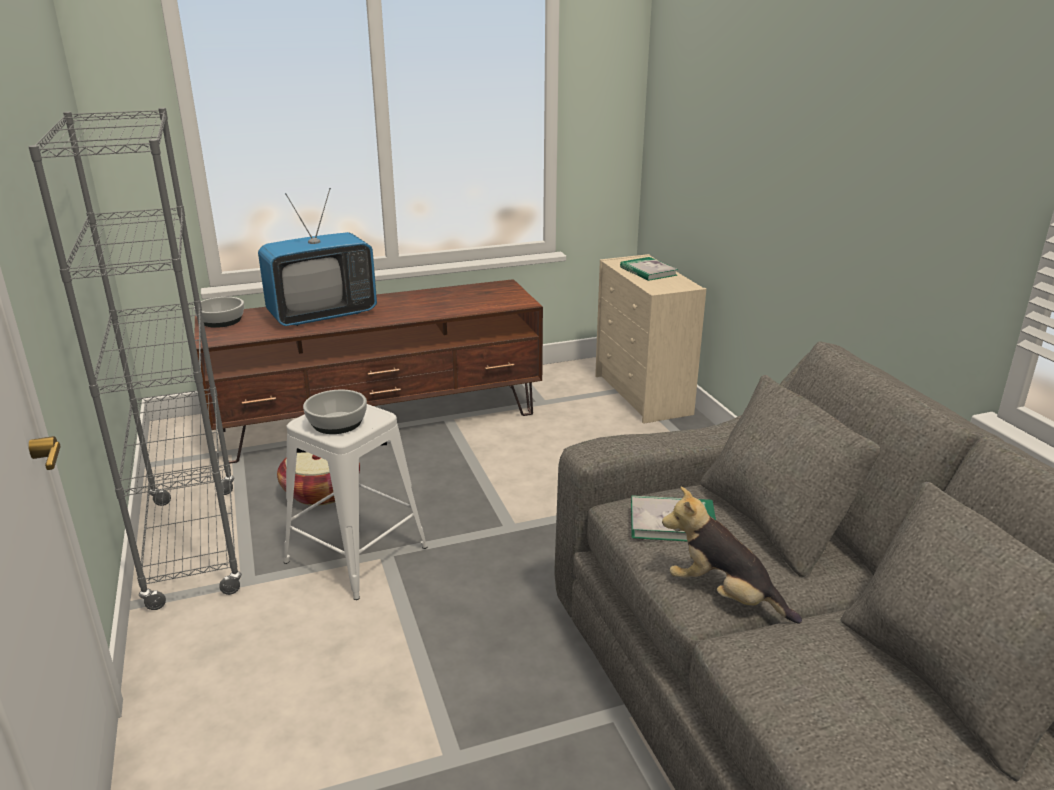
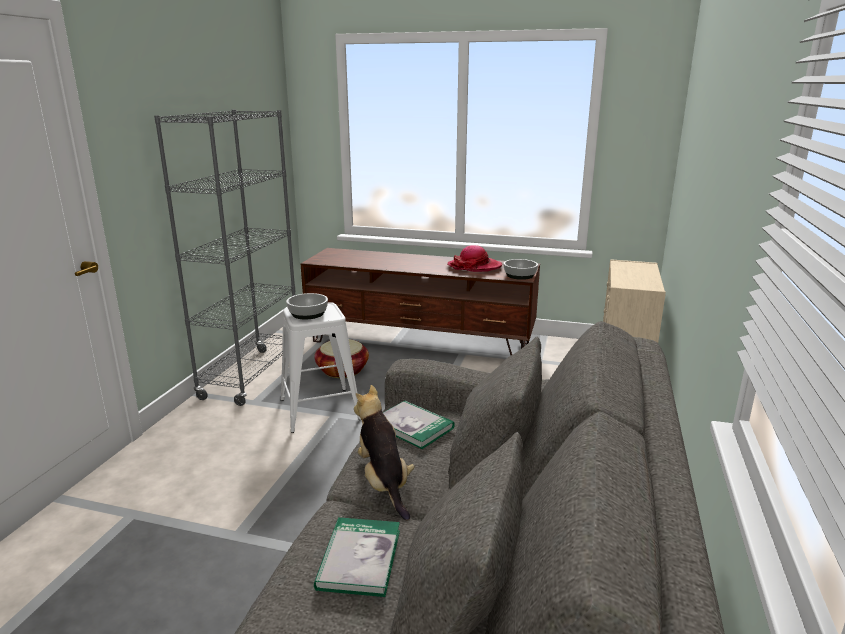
camera: 35 degrees right, 5 degrees down
bowl [194,297,244,328] -> bowl moved to [503,259,538,280]
television [258,188,377,326] -> none
book [620,257,678,281] -> book moved to [314,517,400,597]
none -> hat [447,245,502,272]

